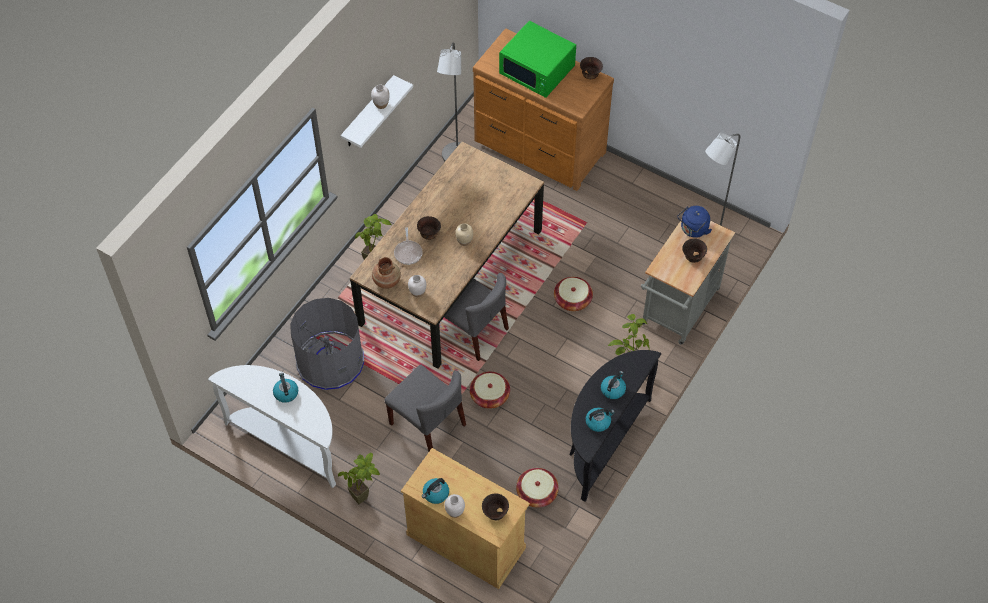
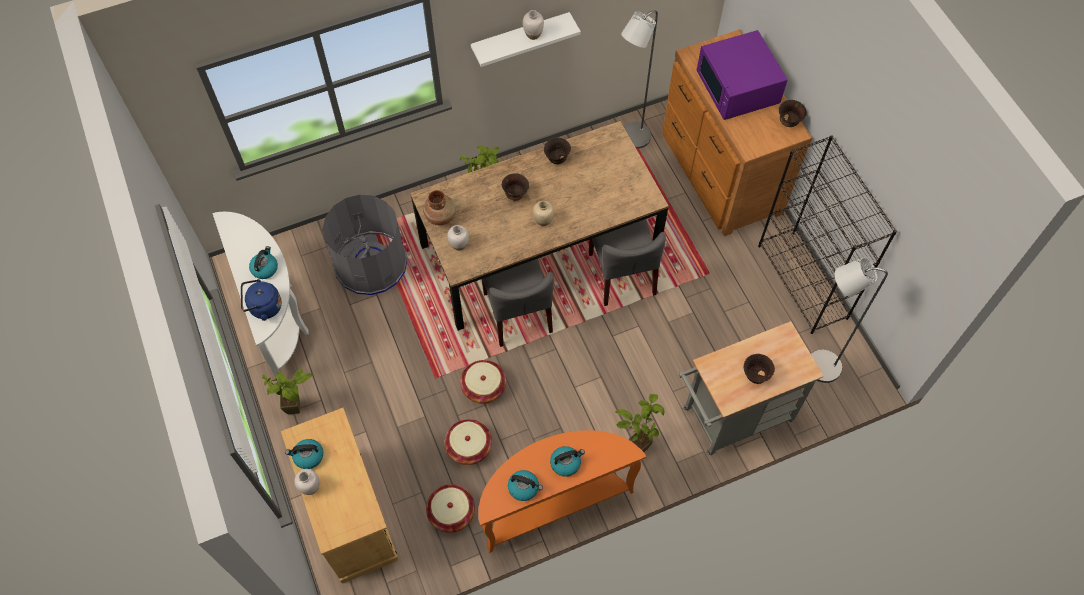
camera: 35 degrees right, 5 degrees up
grey chair [385,365,466,451] -> grey chair moved to [589,219,666,306]
frying pan [394,227,422,265] -> none
brown bowl [482,493,509,520] -> brown bowl moved to [544,137,571,164]
green microwave [499,21,576,98] -> purple microwave [697,30,787,120]
basket [554,277,593,311] -> basket moved to [445,419,492,465]
black console table [570,350,661,502] -> orange console table [478,430,646,553]
blue kettle [677,206,712,238] -> blue kettle moved to [241,279,282,321]
none -> black bookcase [758,135,897,334]

